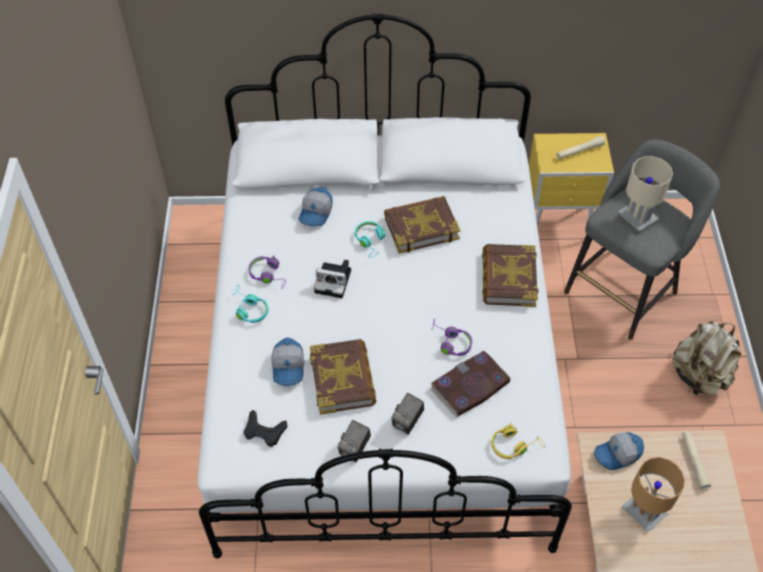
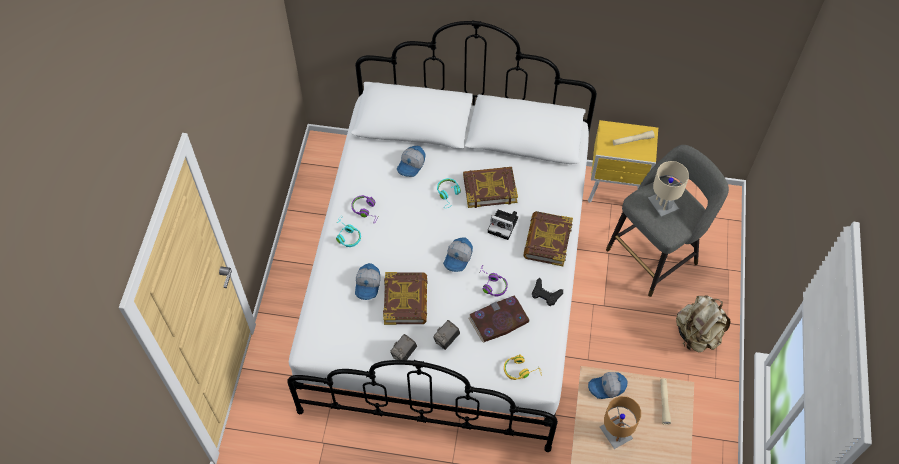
camera: 10 degrees right, 5 degrees up
black game controller [244,410,288,447] -> black game controller moved to [532,278,563,306]
camera [314,260,351,298] -> camera moved to [488,210,518,240]
none -> cap [443,237,473,272]

